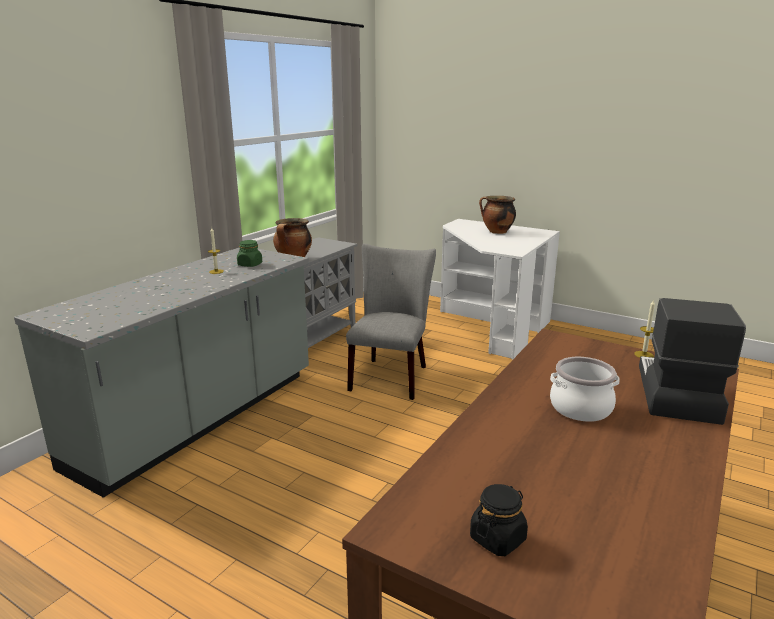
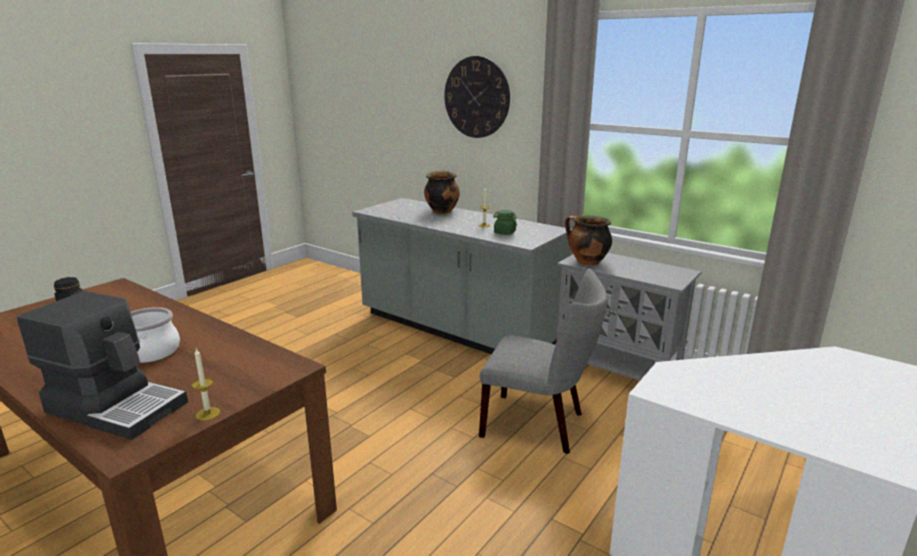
camera: 95 degrees right, 0 degrees up
cooking pot [479,196,516,234] -> cooking pot moved to [424,170,460,214]
none -> wall clock [444,56,510,138]

